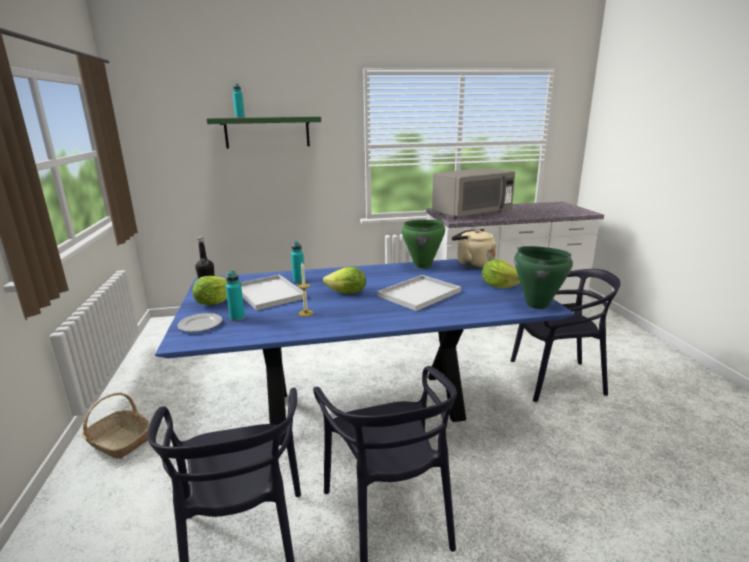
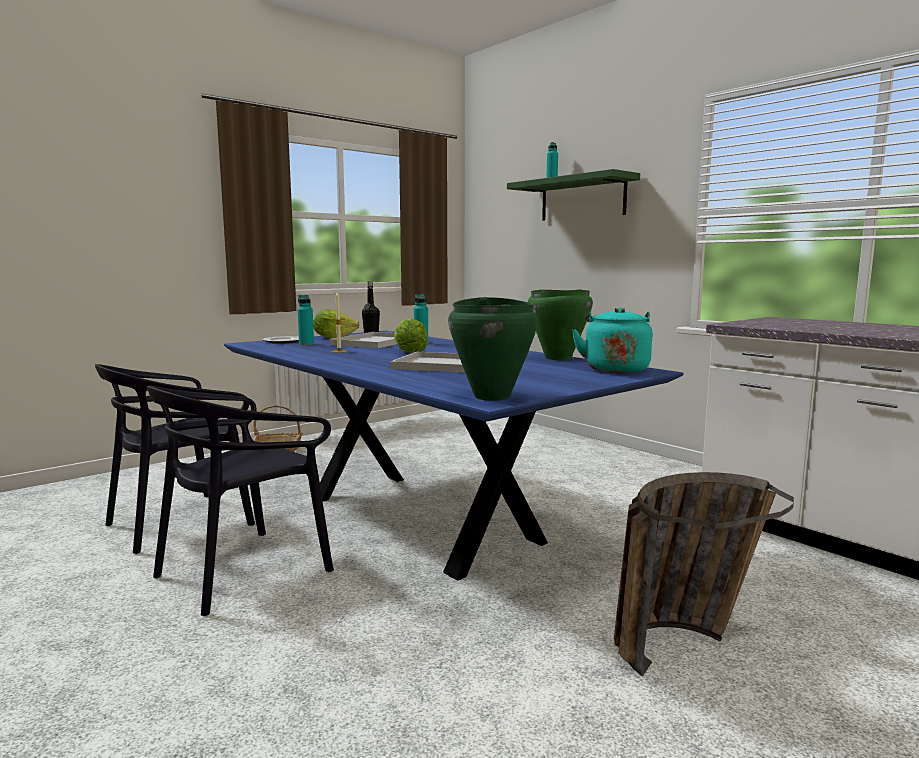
camera: 60 degrees right, 10 degrees down
grey microwave [432,168,515,219] -> none
beige kettle [452,229,496,268] -> turquoise kettle [572,307,652,373]
lettuce [482,259,520,289] -> none
black chair [510,269,620,402] -> basket [614,472,794,676]

